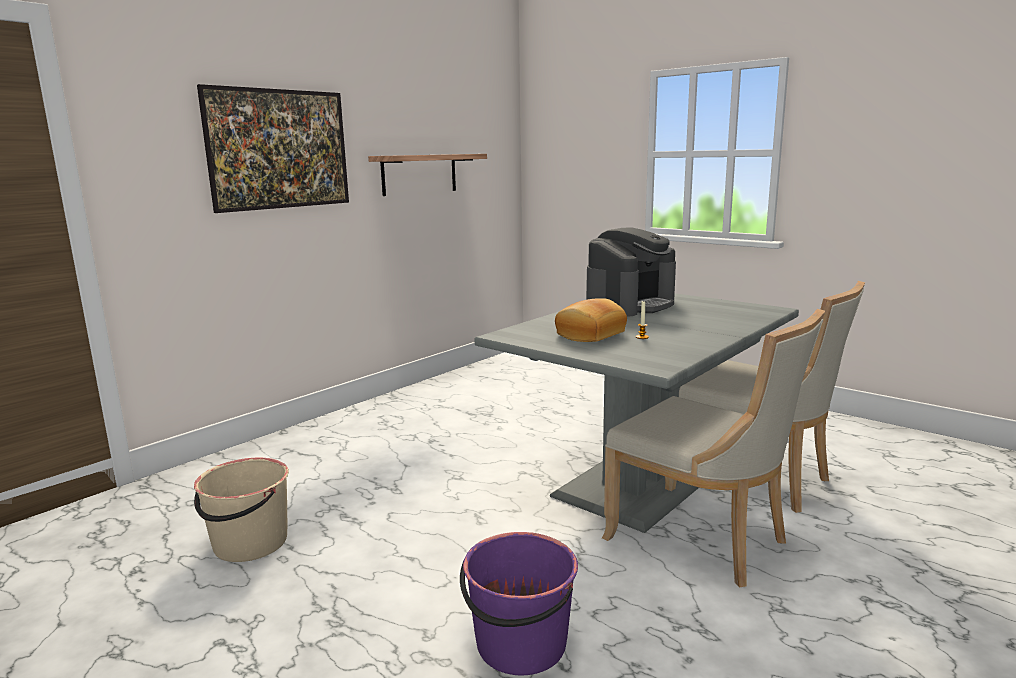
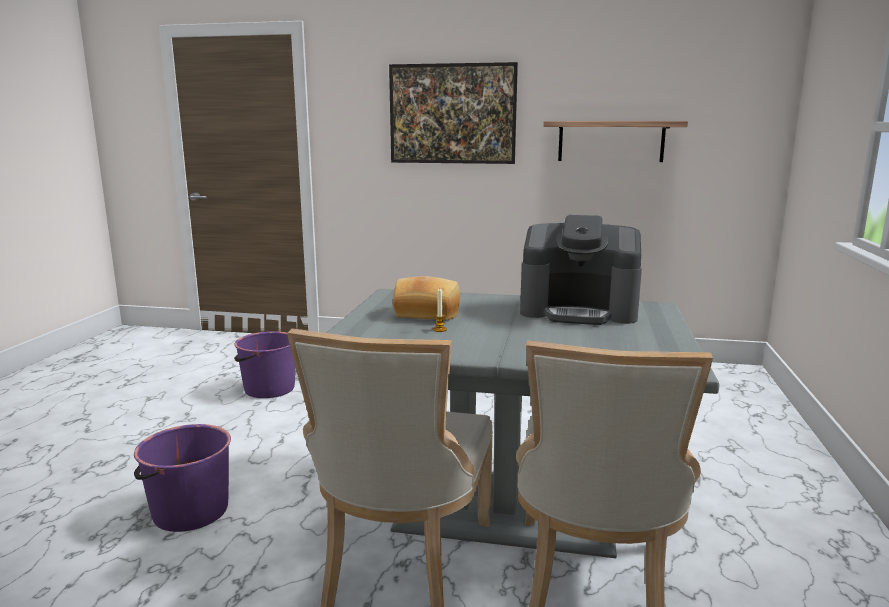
camera: 60 degrees right, 0 degrees up
beige bucket [194,458,289,562] -> purple bucket [234,331,296,398]

